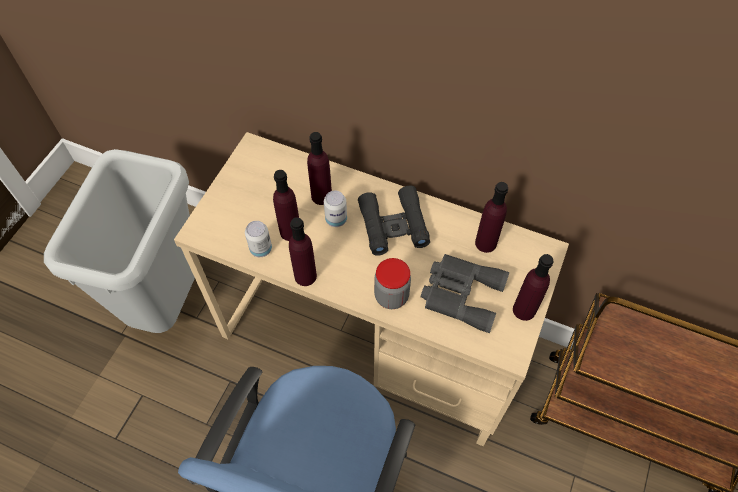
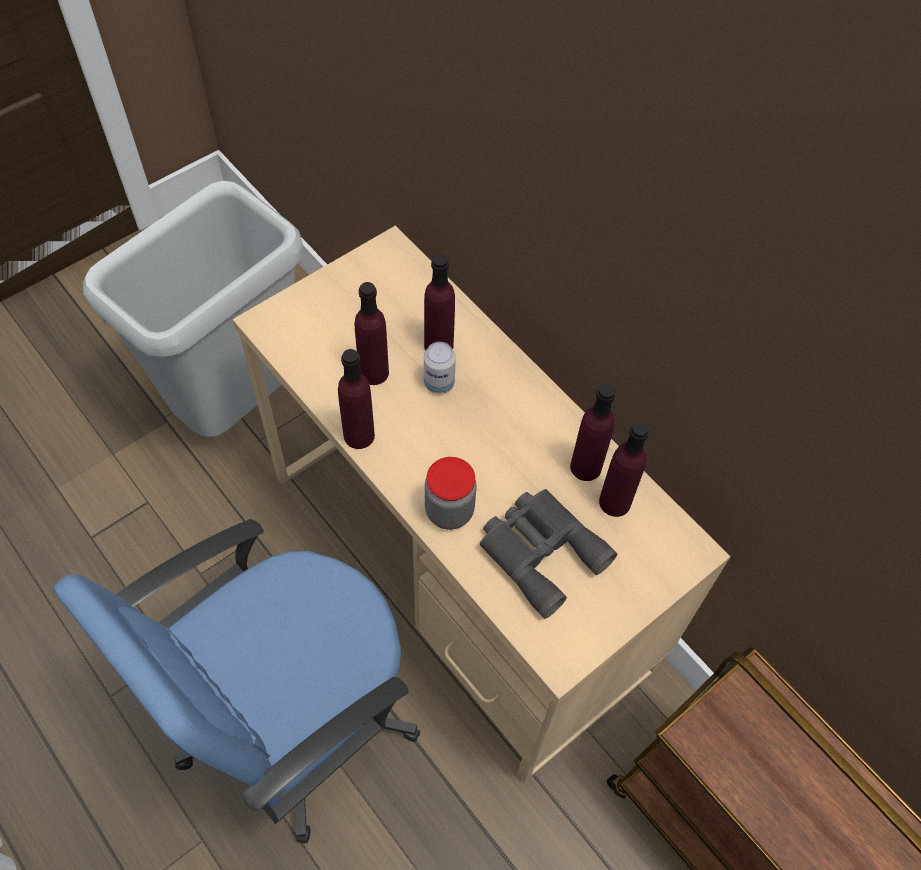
camera: 25 degrees right, 0 degrees up
can [245,221,272,257] -> none
black binoculars [358,186,430,256] -> none
purple bottle [513,254,553,321] -> purple bottle moved to [570,383,616,481]

